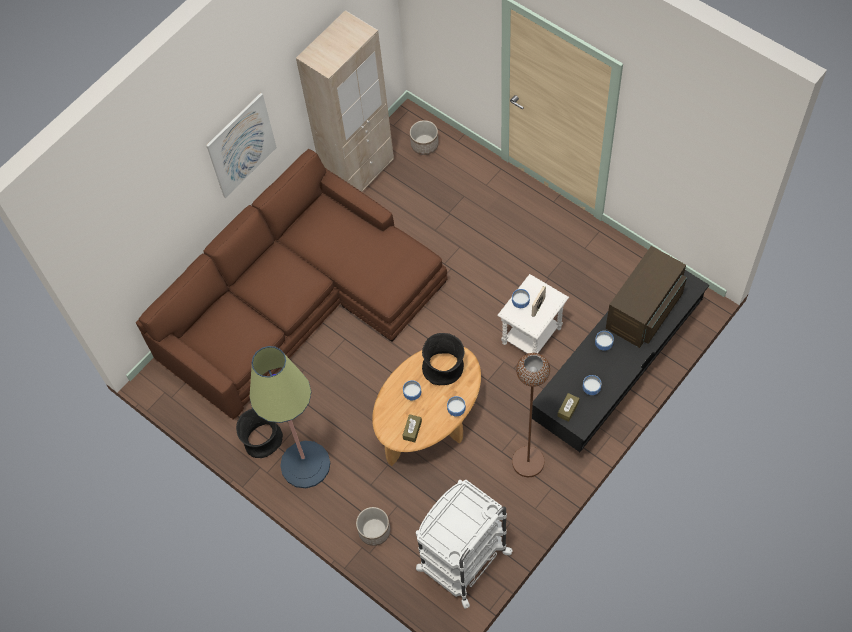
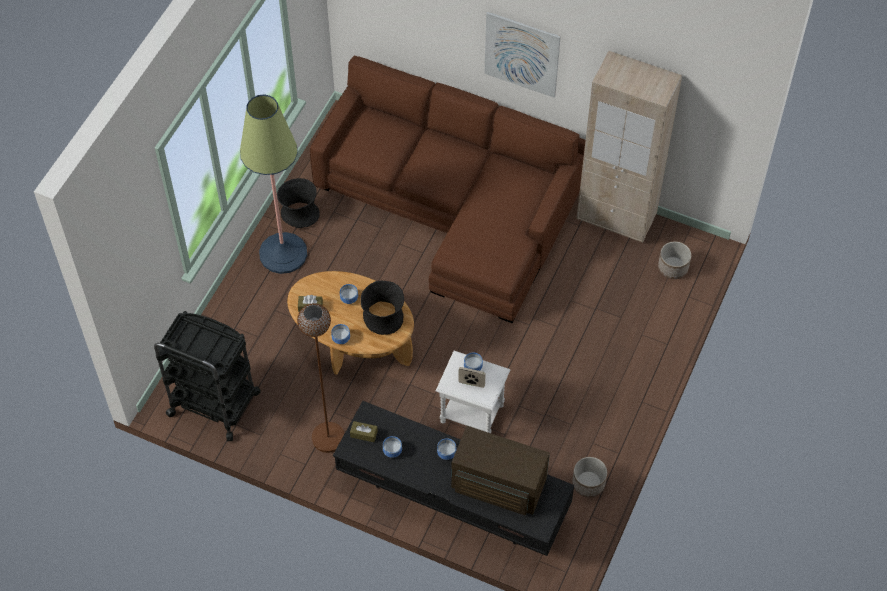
camera: 70 degrees right, 5 degrees down
planter [356,507,390,546] -> planter moved to [572,457,607,498]
white cart [416,480,513,609] -> black cart [154,311,261,441]

